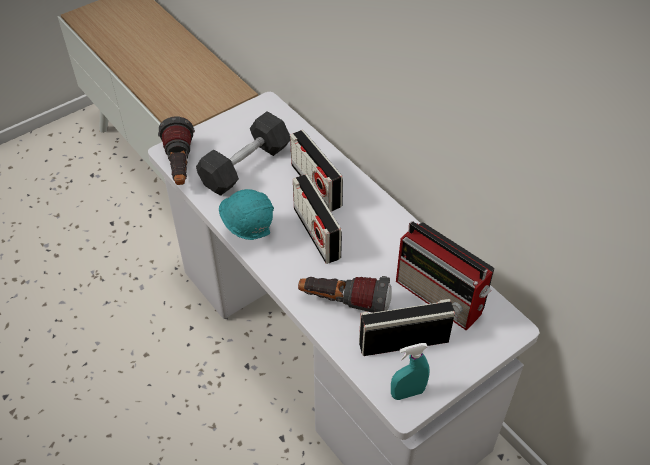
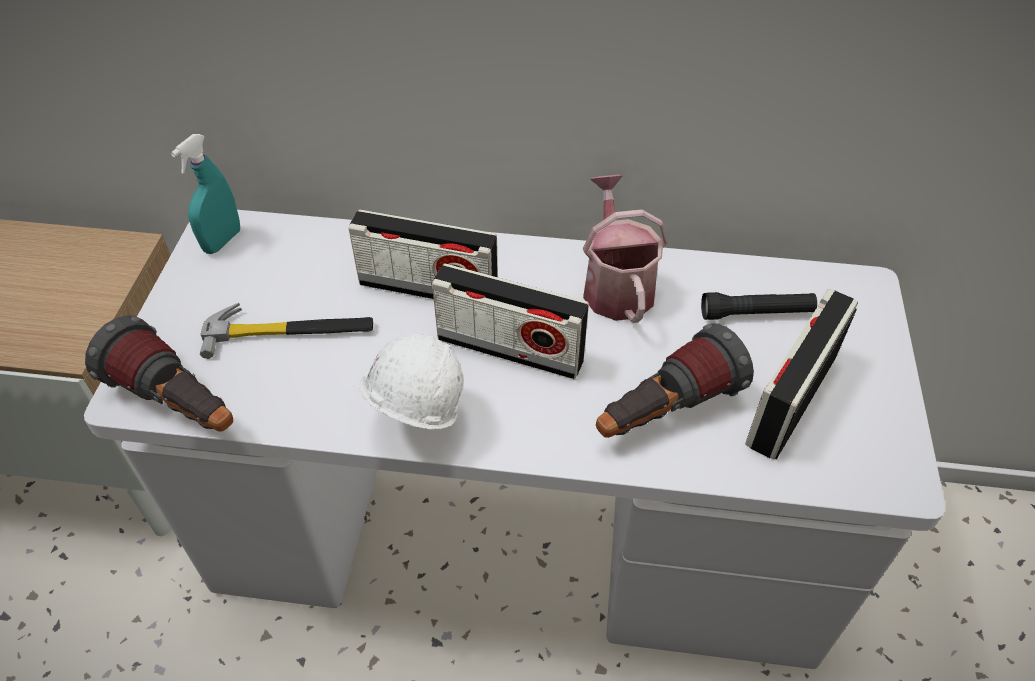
camera: 45 degrees left, 0 degrees up
grey dumbbell [196,111,290,196] -> hammer [200,303,373,359]
turquoise hard hat [219,189,274,240] -> white hard hat [359,333,463,430]
turquoise spray bottle [391,343,430,400] -> turquoise spray bottle moved to [171,134,240,254]
radio [396,221,495,331] -> black flashlight [701,292,817,320]
none -> watering can [583,174,668,323]

